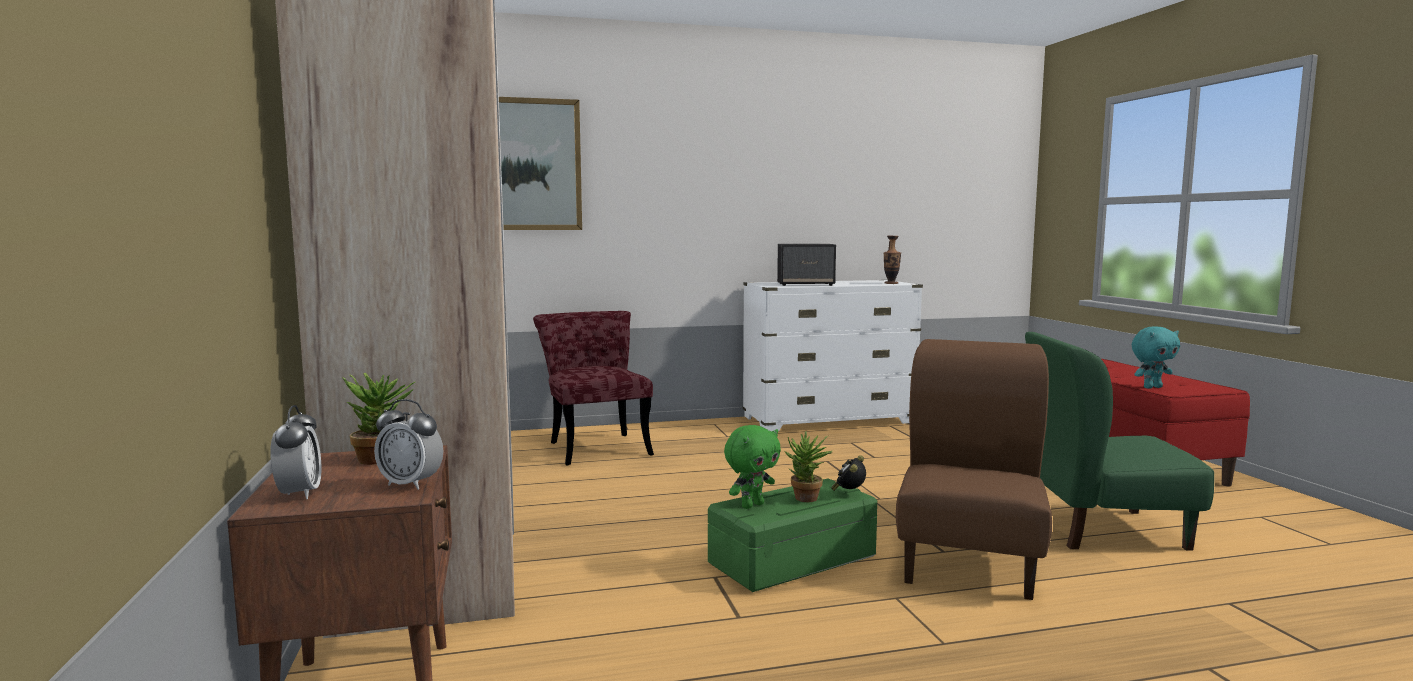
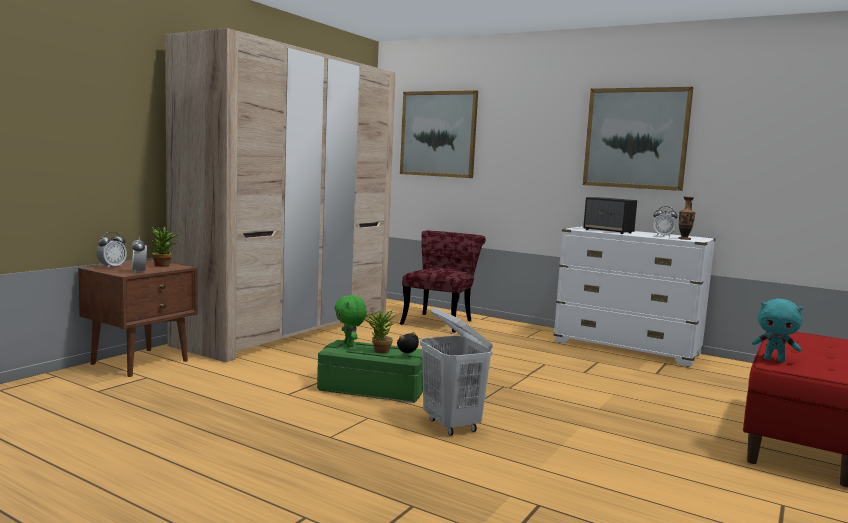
camera: 45 degrees right, 0 degrees up
green plush toy [724,425,781,509] -> green plush toy turned 60 degrees clockwise [335,295,367,347]
brown chair [896,339,1052,600] -> white laundry basket [420,308,493,436]
green chair [1025,332,1214,550] -> none
none -> picture [583,87,693,191]
none -> alarm clock [653,206,678,237]

